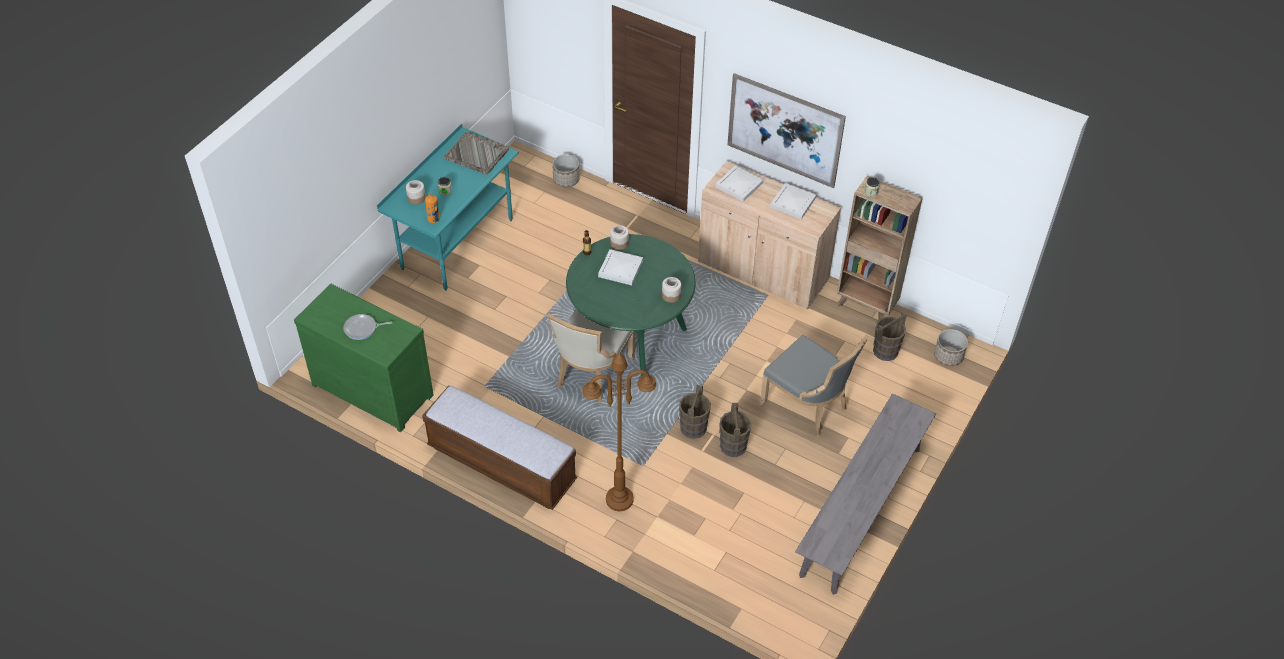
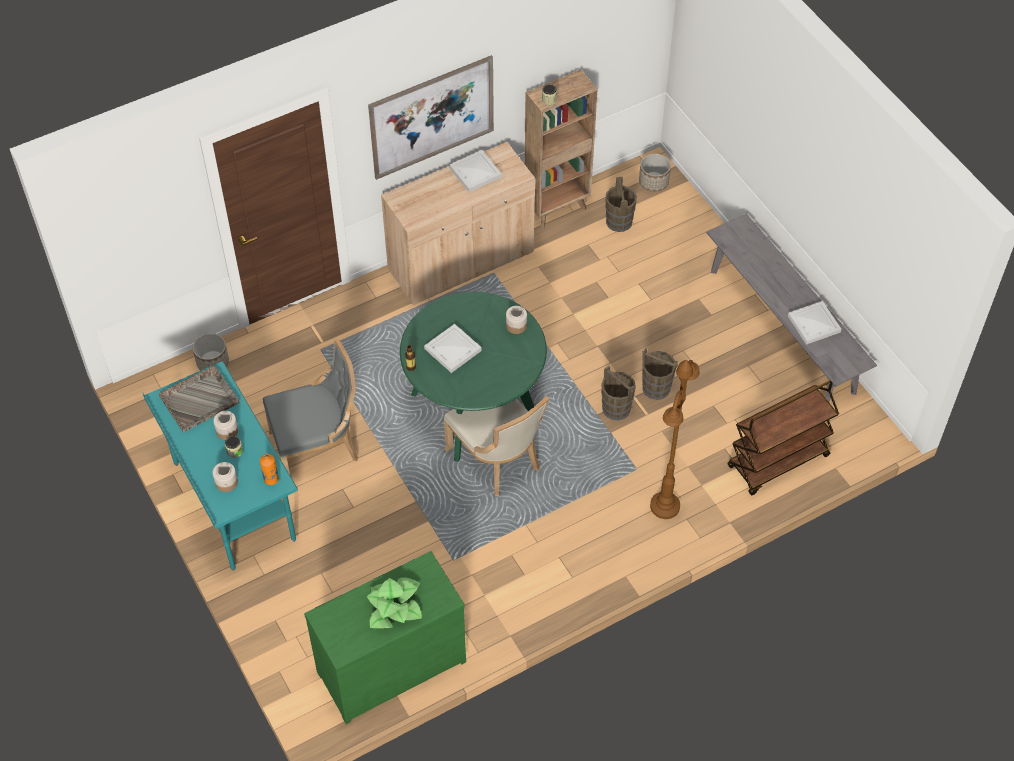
camera: 60 degrees left, 5 degrees up
frying pan [343,314,393,340] -> potted plant [366,578,422,628]
bench [422,386,577,510] -> none
jar [610,225,629,250] -> jar moved to [213,411,238,440]
white tray [716,165,763,202] -> white tray moved to [788,301,841,345]
grey chair [759,334,869,437] -> grey chair moved to [263,339,358,474]
none -> brown cart [728,380,839,495]

